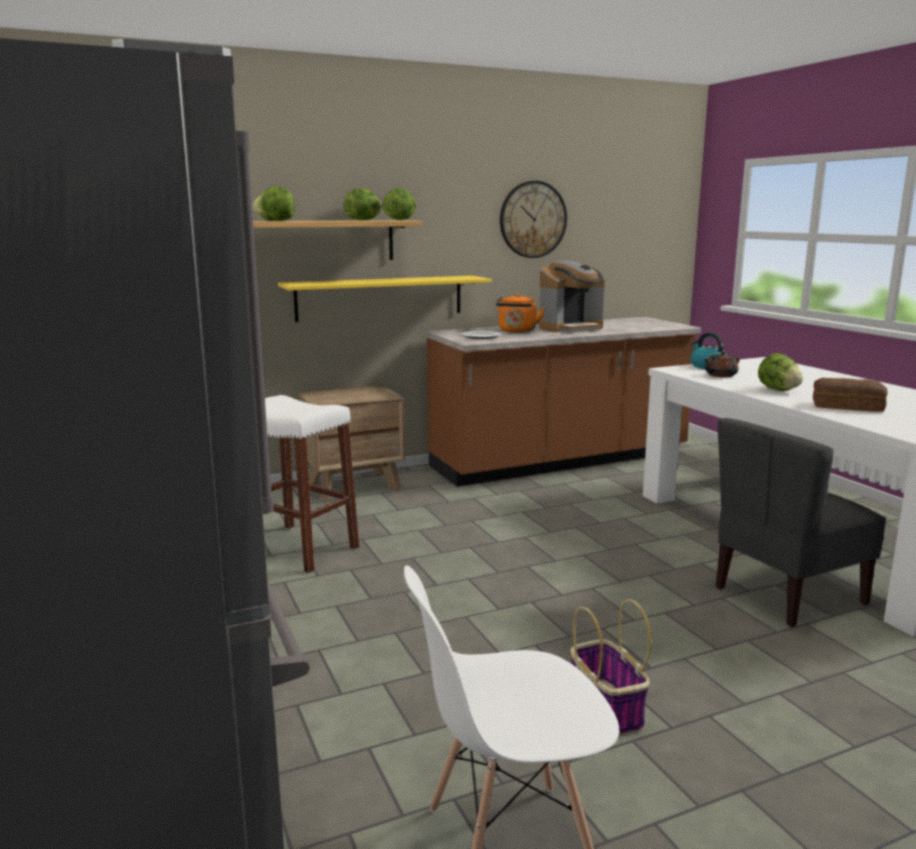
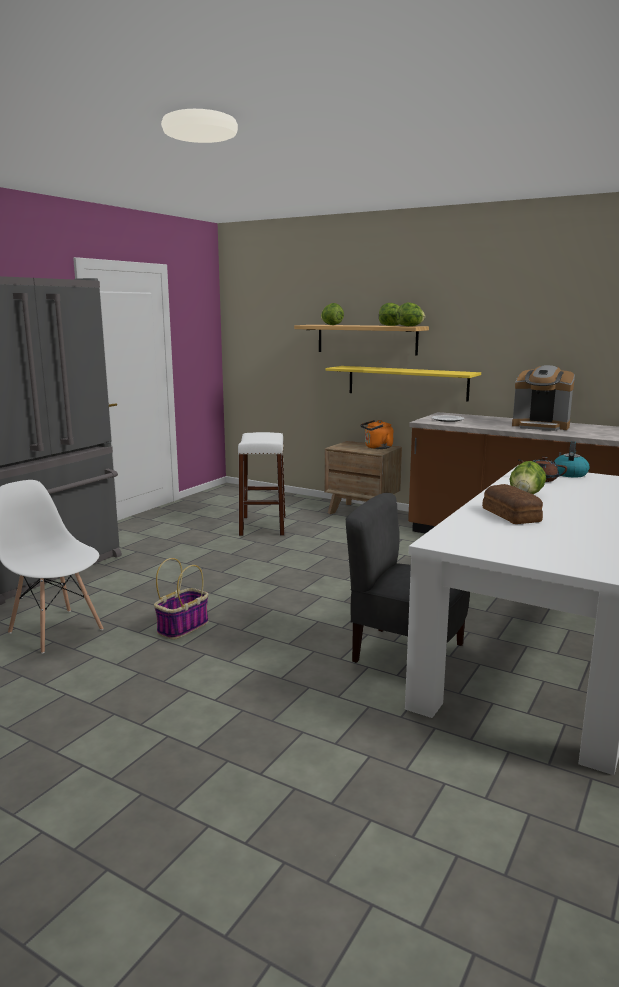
camera: 55 degrees right, 0 degrees up
orange kettle [496,294,545,332] -> orange kettle moved to [360,420,394,449]
wall clock [500,181,567,258] -> none

